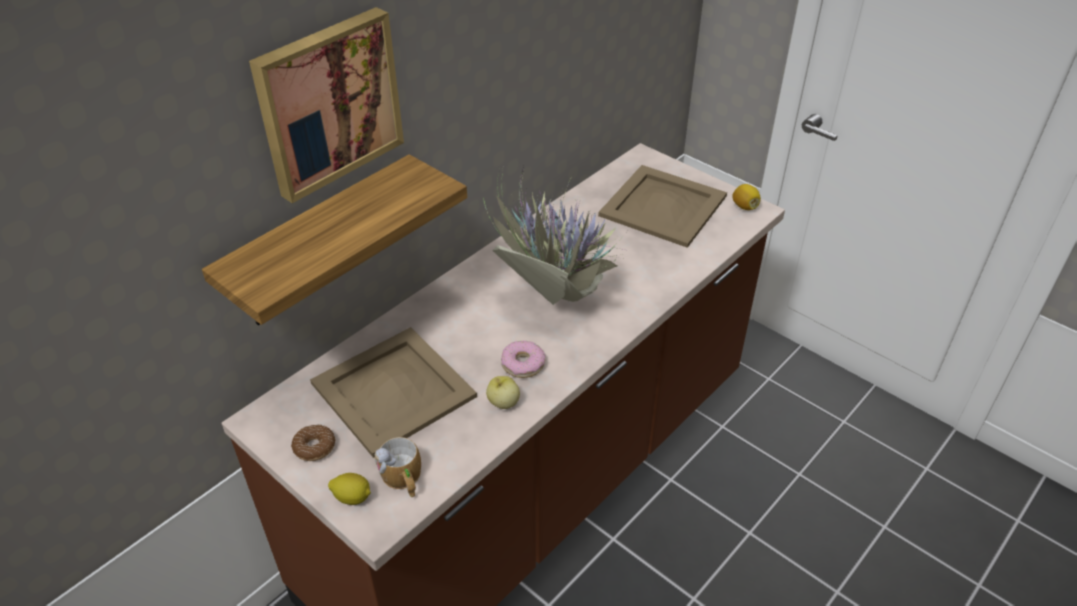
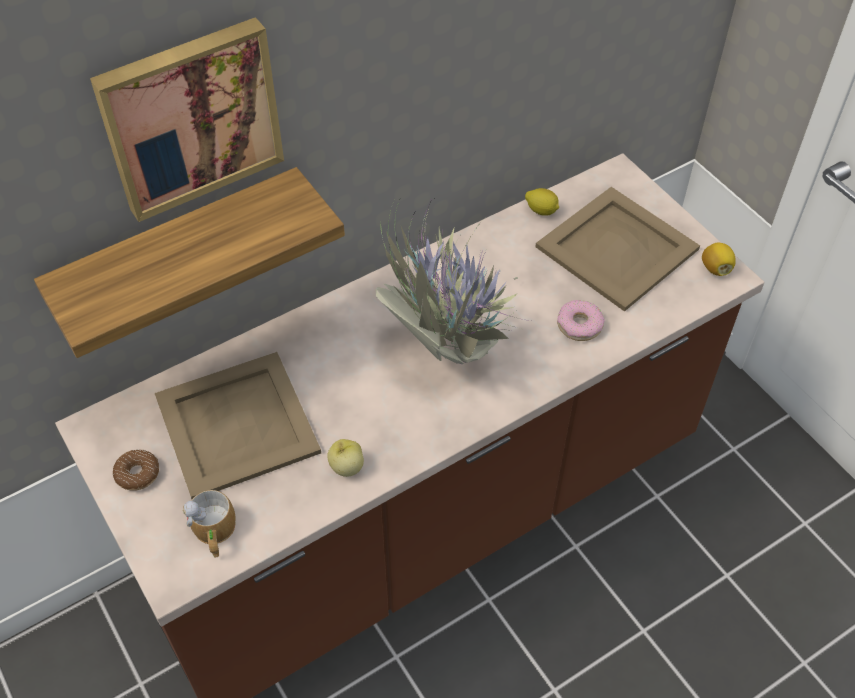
camera: 15 degrees right, 10 degrees up
lemon [328,473,371,505] -> lemon moved to [525,188,559,216]
donut [501,341,545,378] -> donut moved to [557,300,605,341]

